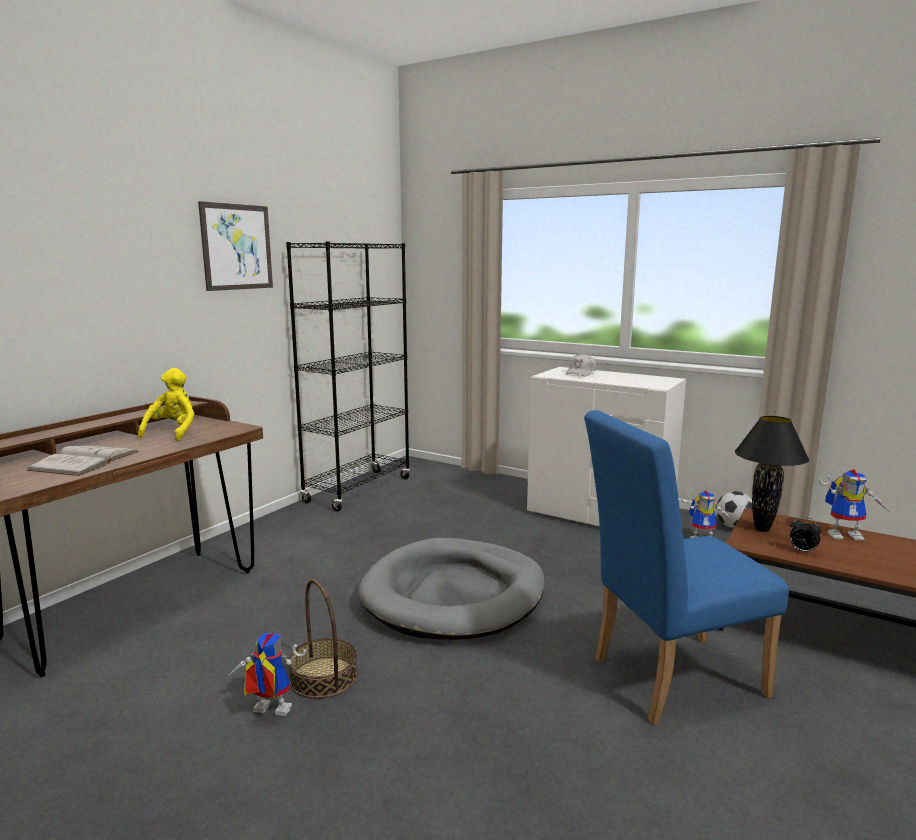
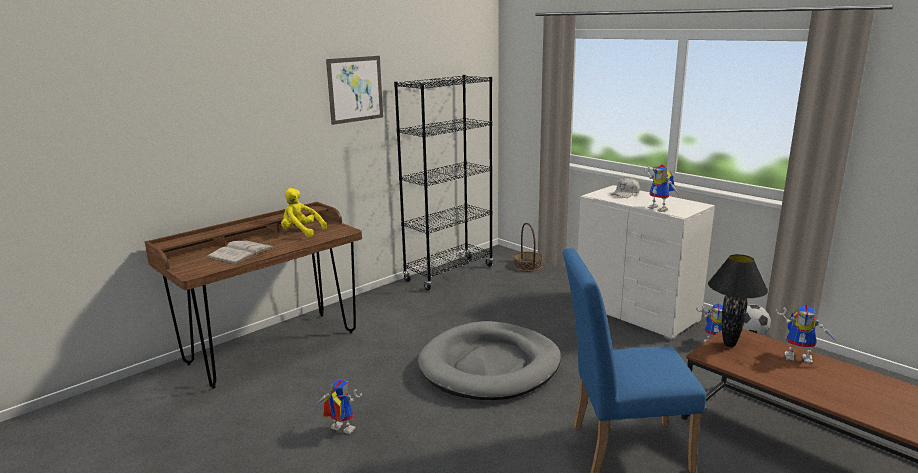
camera: 15 degrees right, 5 degrees up
yellow plush toy [138,368,194,441] -> yellow plush toy turned 90 degrees counterclockwise [281,188,327,237]
basket [288,579,357,699] -> basket moved to [513,223,542,271]
alarm clock [790,517,821,553] -> none
none -> toy robot [644,165,679,212]

